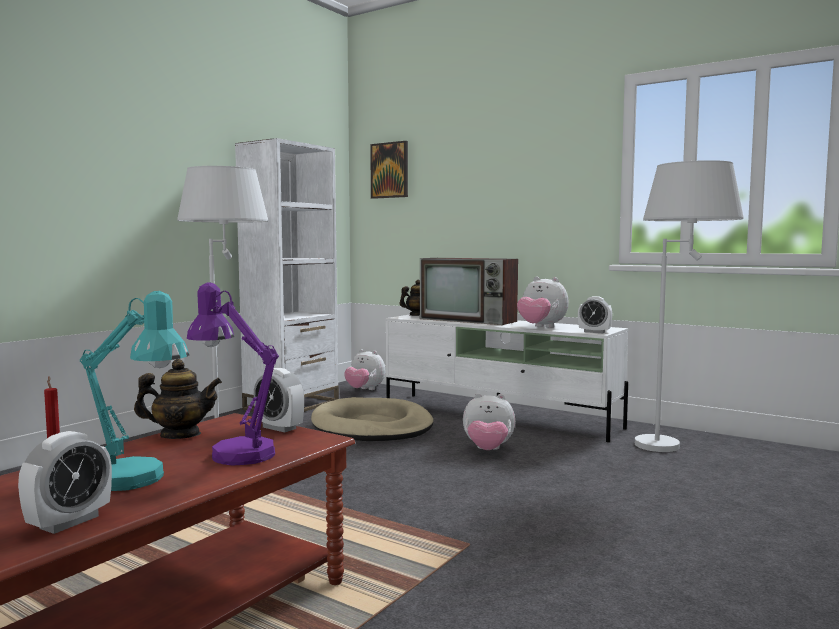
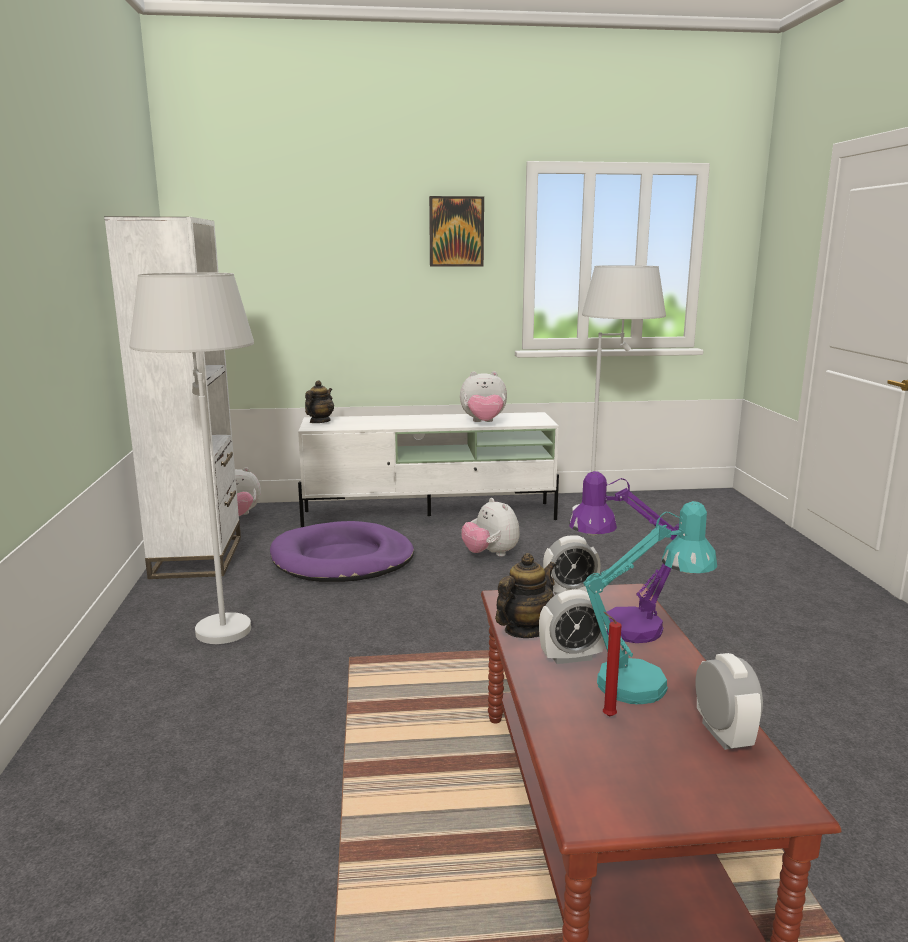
camera: 40 degrees left, 10 degrees up
beige dog bed [311,397,433,441] -> purple dog bed [270,521,414,582]
picture [370,141,408,199] -> picture moved to [429,196,484,267]
television [420,258,518,325] -> none
plush toy [463,393,515,450] -> plush toy turned 90 degrees clockwise [461,498,520,557]
alarm clock [578,296,612,333] -> alarm clock moved to [539,589,607,664]

